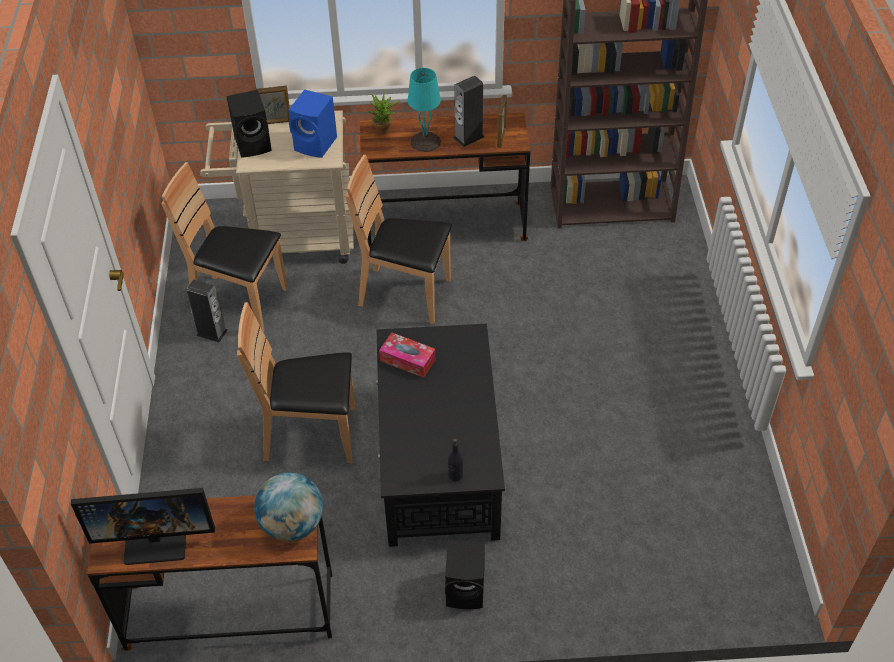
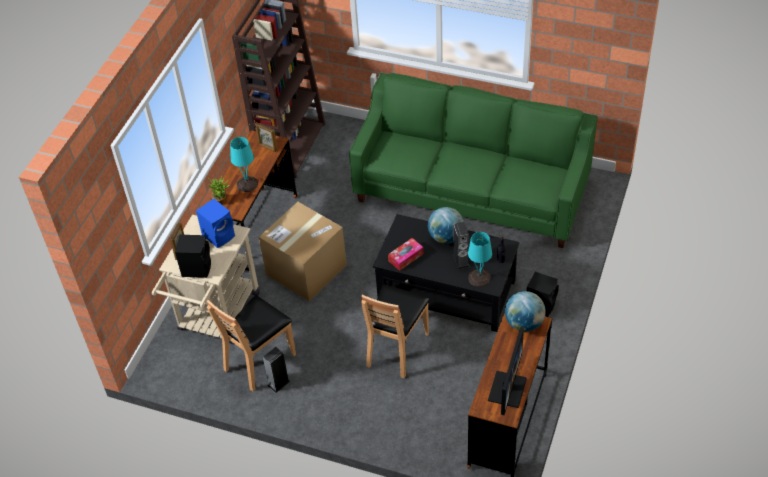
camera: 65 degrees left, 0 degrees up
brown chair [345,155,452,324] -> cardboard box [259,202,347,302]
speaker [453,75,484,147] -> speaker moved to [452,222,470,270]
none -> green sofa [349,73,598,248]
none -> globe [428,207,464,244]
none -> turquoise table lamp [468,232,492,287]

